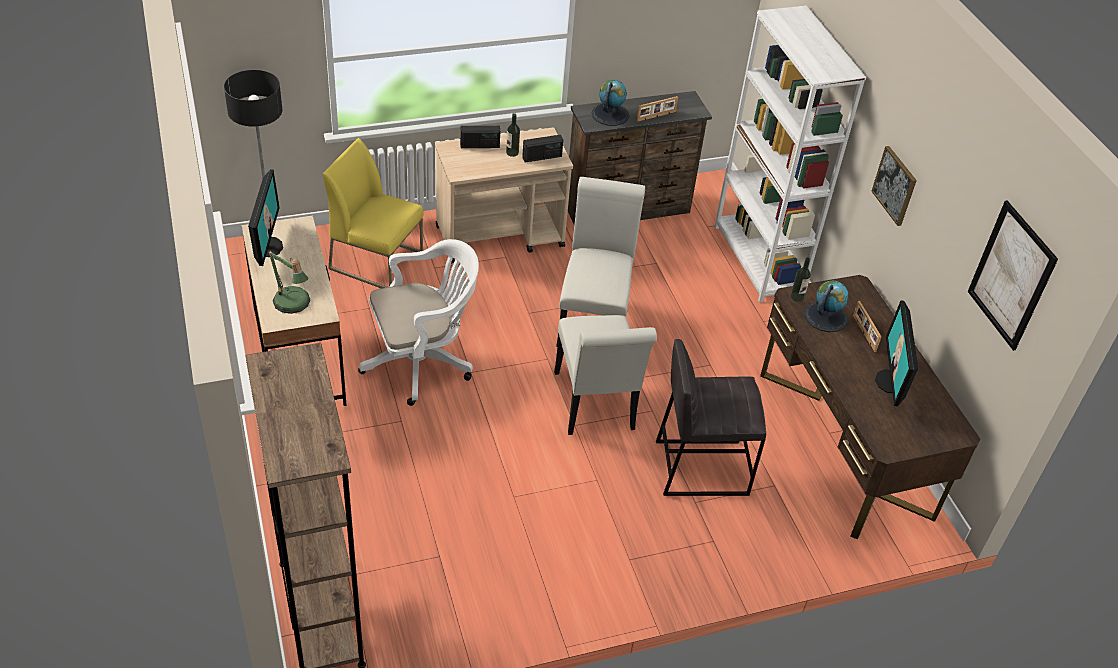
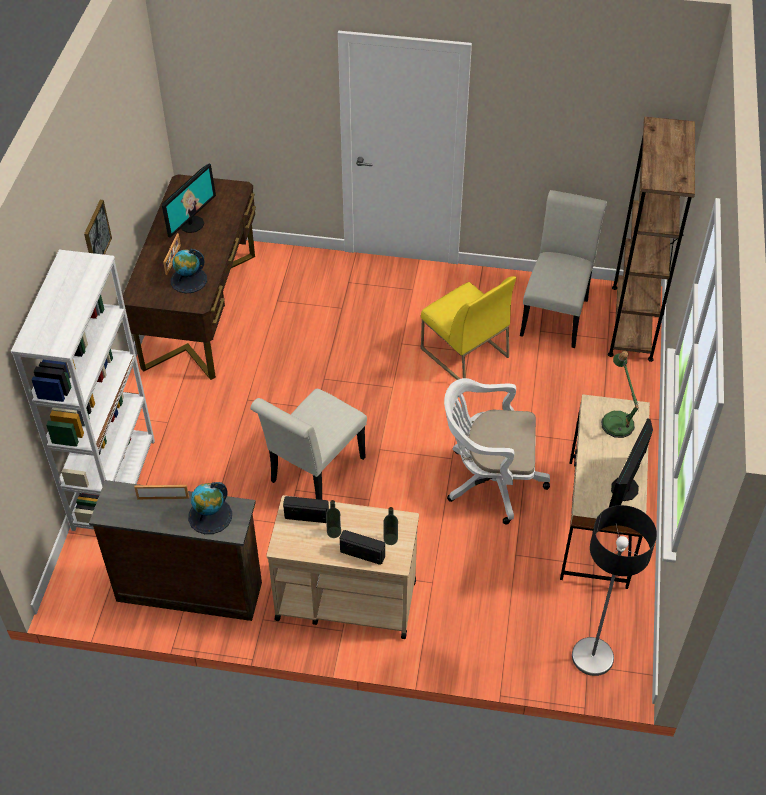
camera: 150 degrees left, 5 degrees up
yellow chair [323,138,424,289] -> yellow chair moved to [421,276,516,380]
white chair [554,315,657,435] -> white chair moved to [520,190,607,348]
grey stool [656,339,766,496] -> none
bottle [790,257,811,302] -> bottle moved to [384,507,398,545]
picture [968,200,1058,351] -> none

